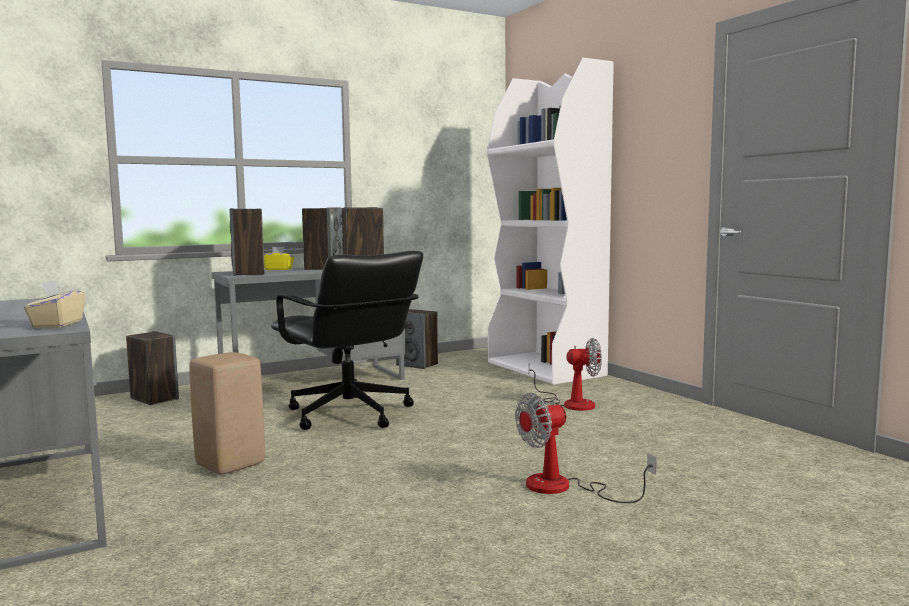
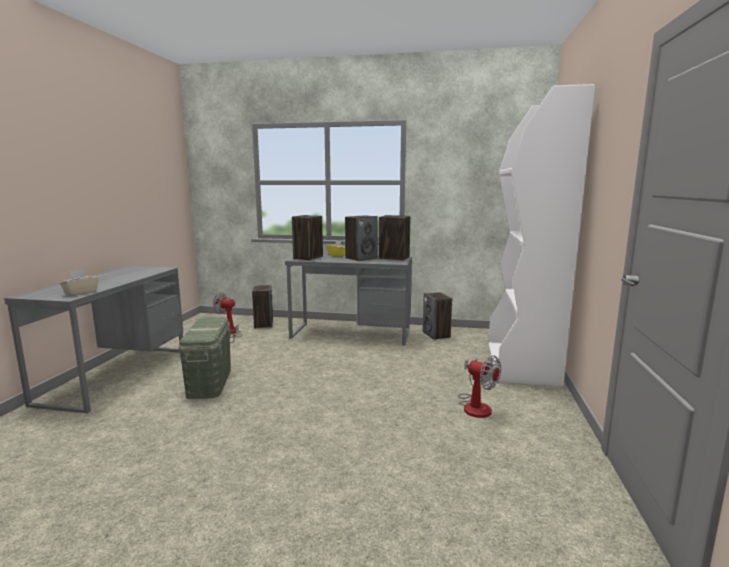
camera: 40 degrees right, 5 degrees up
beige stool [189,352,265,474] -> green storage box [179,317,231,399]
black office chair [271,251,423,430] -> none
fan [515,393,657,503] -> fan moved to [213,292,242,343]

